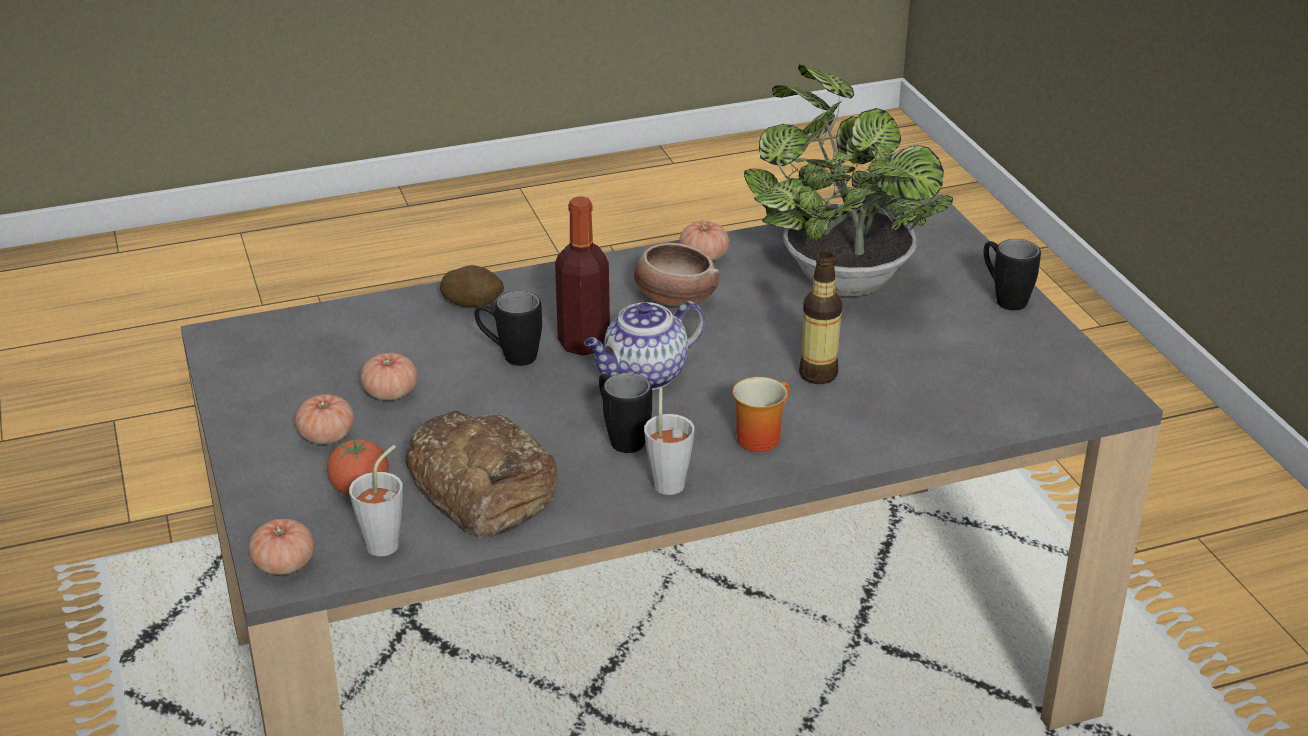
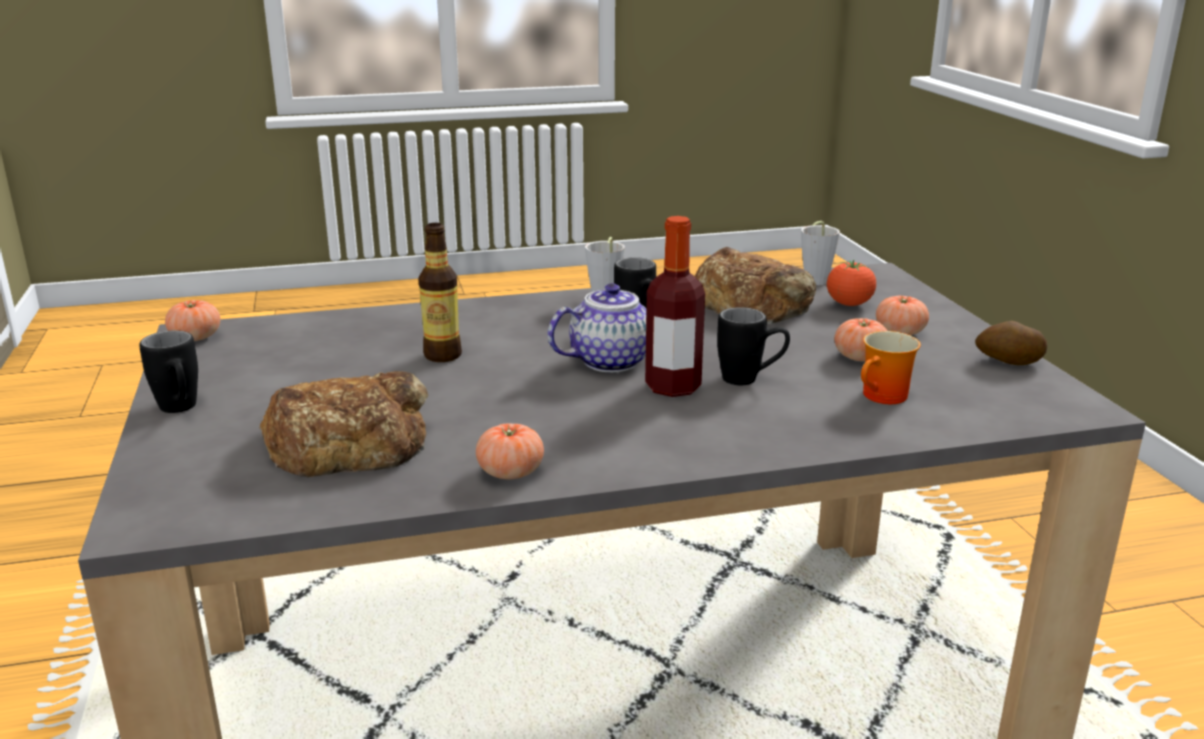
camera: 175 degrees left, 10 degrees down
tomato [249,518,314,575] -> tomato moved to [165,300,220,341]
potato [440,265,504,307] -> potato moved to [975,321,1047,365]
bowl [634,243,719,306] -> none
mug [733,377,789,452] -> mug moved to [861,331,921,404]
potted plant [744,64,953,296] -> bread [259,371,428,477]

